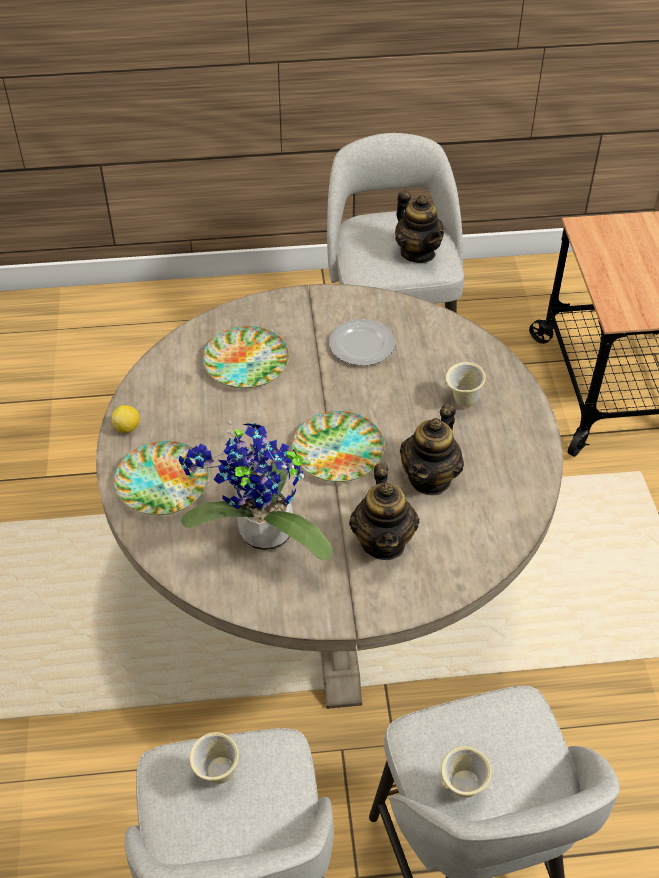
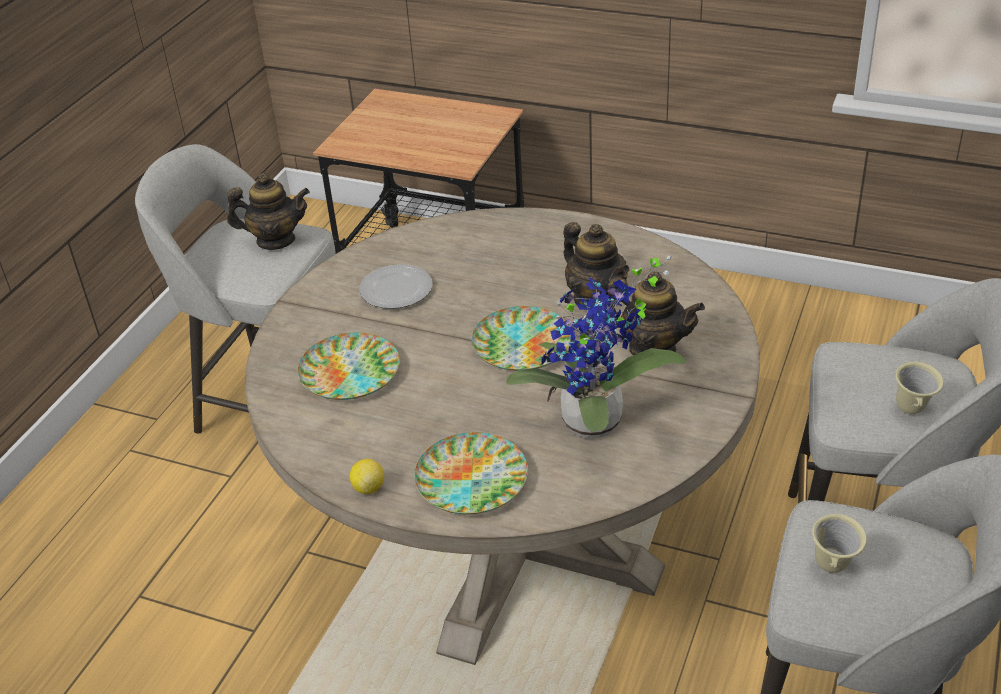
camera: 60 degrees left, 10 degrees down
beige mug [445,362,486,407] -> none

